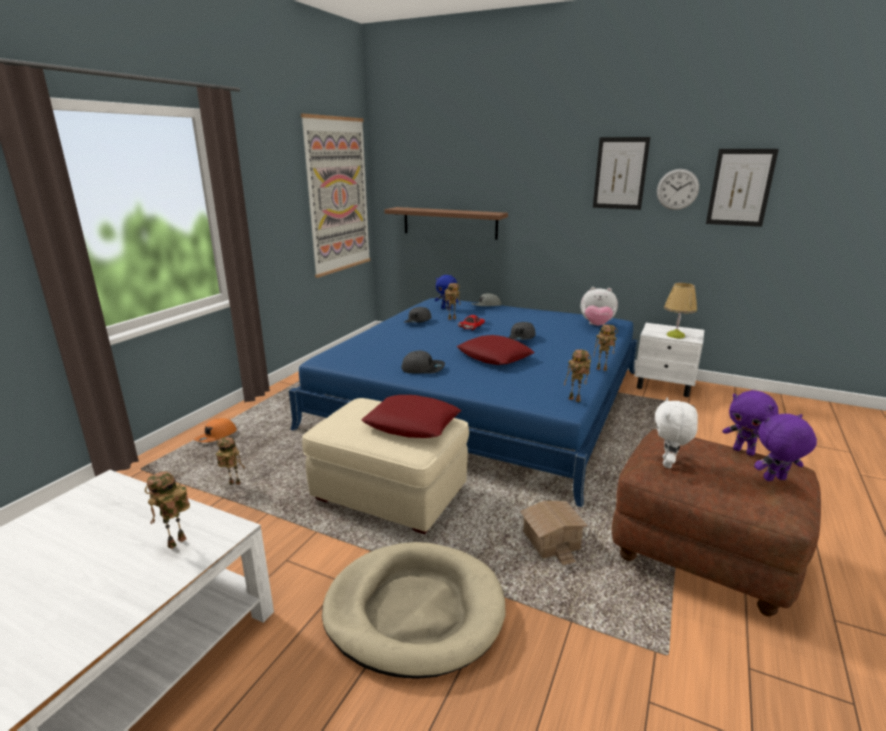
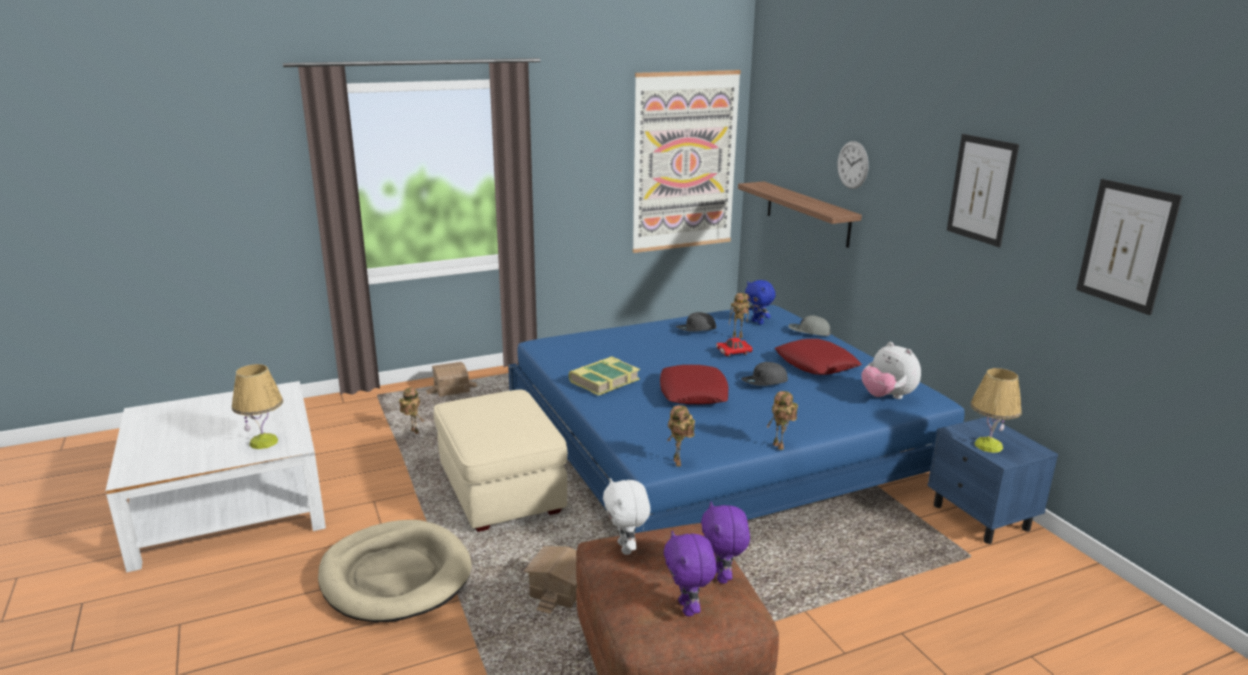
camera: 40 degrees right, 0 degrees up
toy robot [145,471,190,549] -> table lamp [232,364,283,449]
orange cap [194,418,237,443] -> toy house [426,362,477,397]
red pillow [362,395,461,438] -> red pillow moved to [775,339,862,375]
grey cap [401,350,445,374] -> book [569,356,640,396]
white nightstand [635,323,704,397] -> blue nightstand [928,417,1058,544]
white plush toy [655,397,698,468] -> white plush toy turned 75 degrees counterclockwise [603,478,650,555]
wall clock [657,169,699,210] -> wall clock moved to [837,141,869,189]
purple plush toy [754,414,817,481] -> purple plush toy turned 135 degrees counterclockwise [664,531,717,616]

